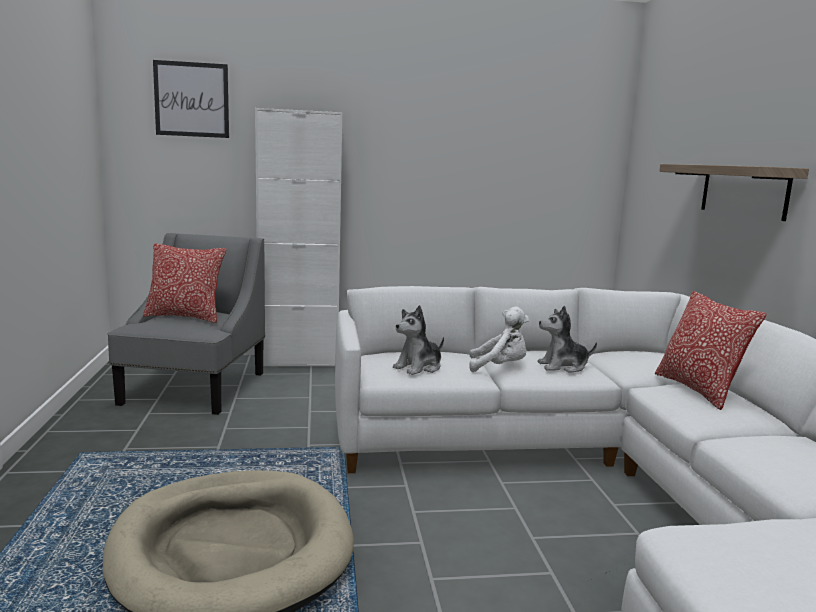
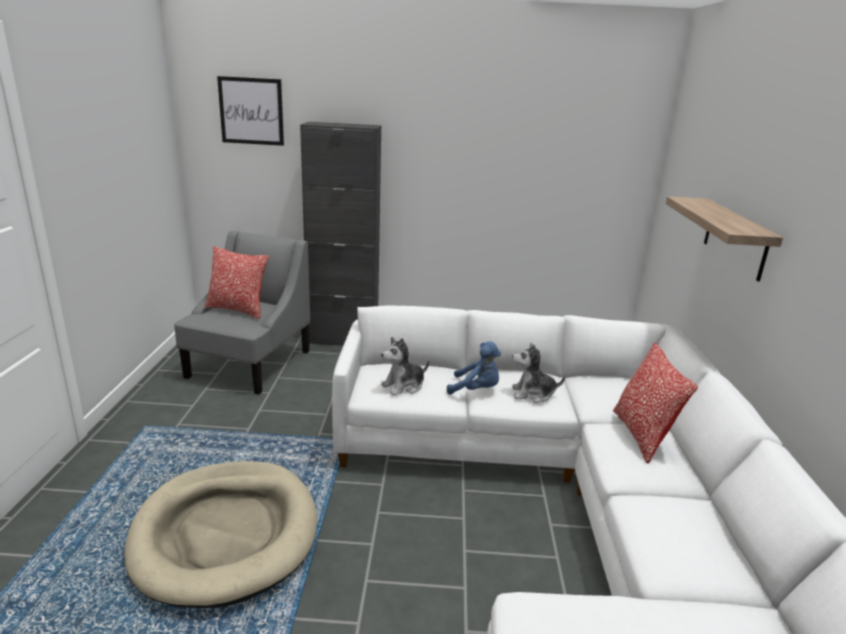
camera: 10 degrees right, 10 degrees up
white cabinet [255,108,342,366] -> black cabinet [300,122,381,346]
white plush toy [469,307,529,372] -> blue plush toy [447,342,501,394]

